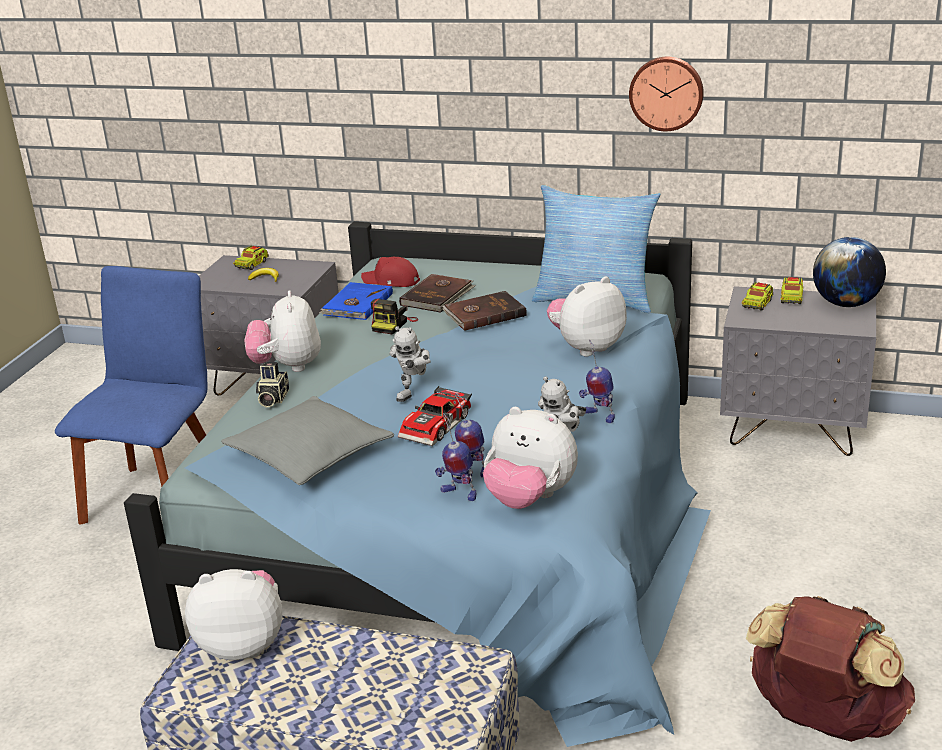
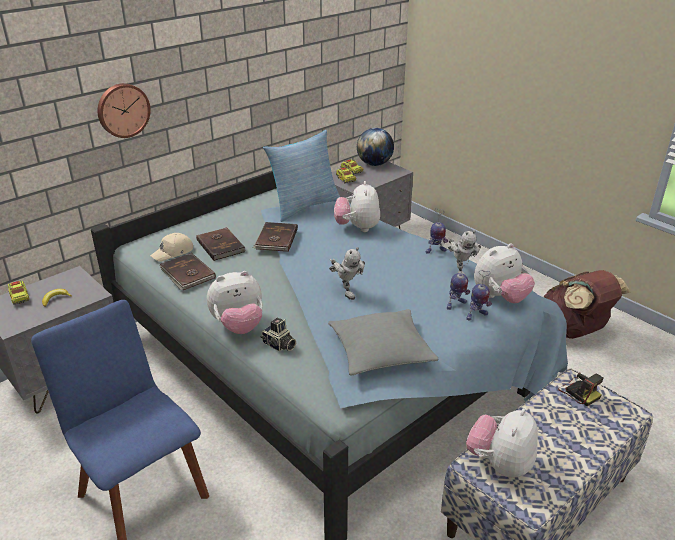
camera: 60 degrees left, 5 degrees up
plush toy [245,290,321,372] -> plush toy turned 45 degrees counterclockwise [207,271,263,334]
blue book [319,282,393,320] -> brown book [160,253,216,290]
red cap [361,256,420,287] -> beige cap [150,233,193,262]
camera [371,299,418,334] -> camera moved to [558,373,603,406]
toy car [398,386,472,446] -> none
wall clock [629,57,704,131] -> wall clock moved to [97,83,151,138]

